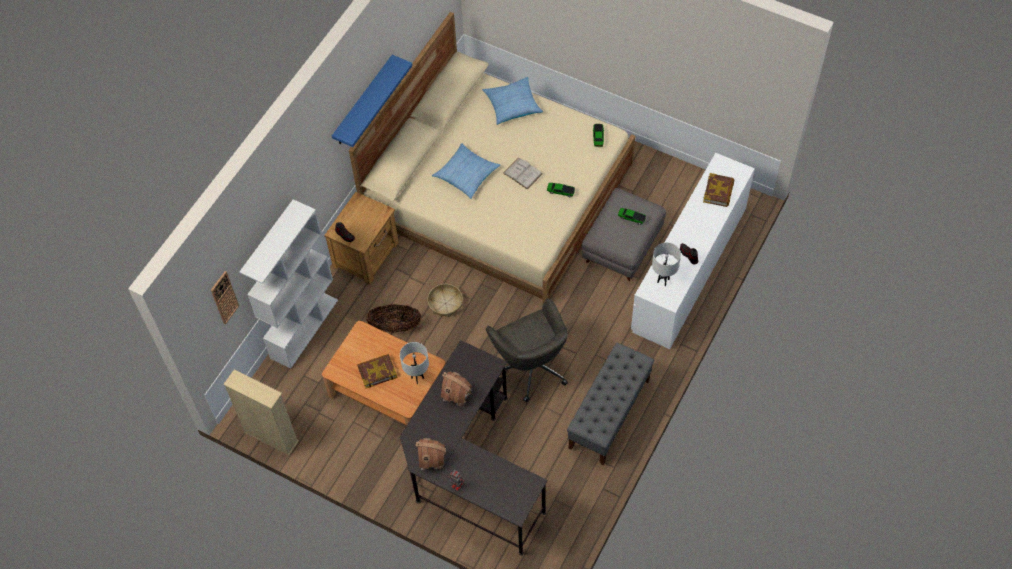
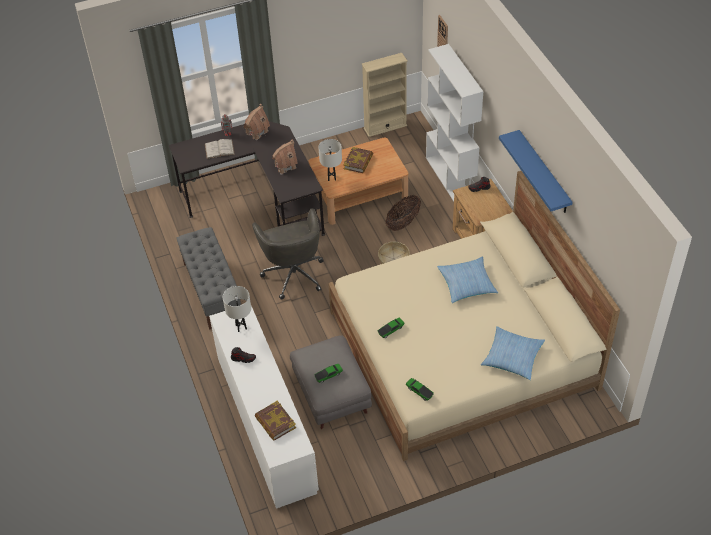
camera: 130 degrees right, 10 degrees down
grey office chair [486,298,568,402] -> grey office chair turned 120 degrees counterclockwise [252,208,324,300]
white book [503,158,543,189] -> white book moved to [205,139,235,159]

